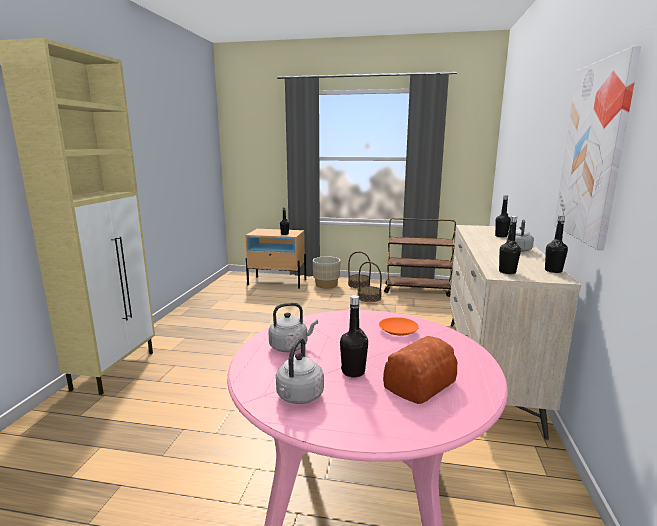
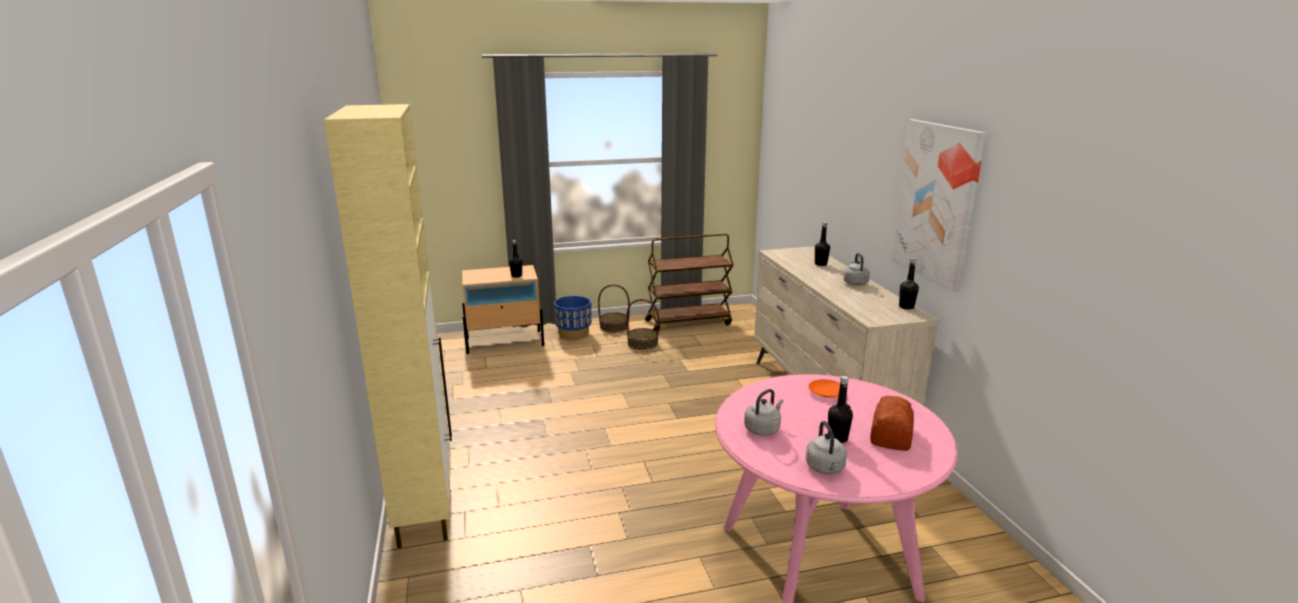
camera: 25 degrees left, 5 degrees up
beige planter [313,256,340,289] -> blue planter [554,296,592,340]
black bottle [499,216,521,274] -> none

